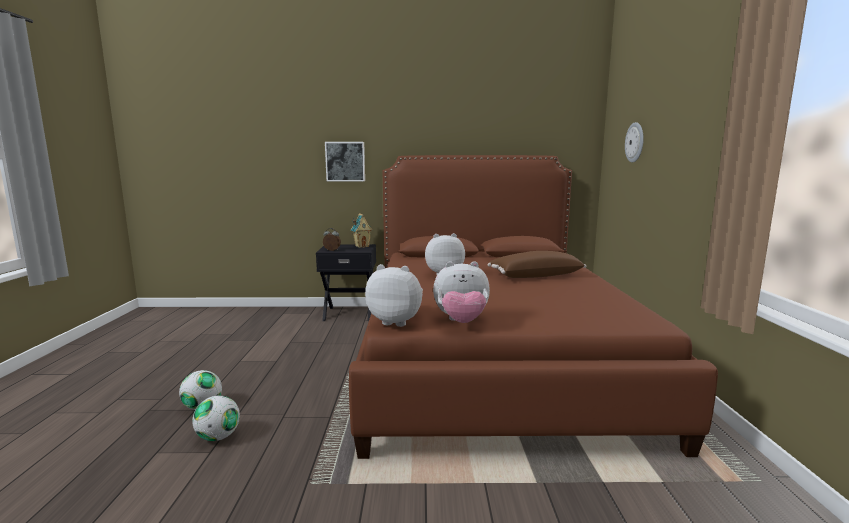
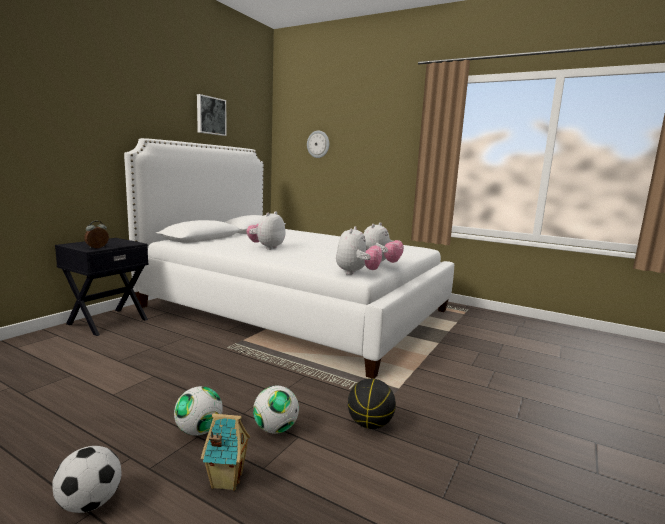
camera: 60 degrees left, 0 degrees up
picture [325,142,365,181] -> picture moved to [197,94,227,136]
brown bed [349,155,718,459] -> white bed [124,138,454,379]
toy house [351,213,373,248] -> toy house moved to [201,413,250,491]
plush toy [365,264,423,327] -> plush toy turned 150 degrees clockwise [336,226,382,275]
brown pillow [488,251,586,278] -> none
none -> football [52,446,121,513]
none -> basketball [348,378,396,429]

